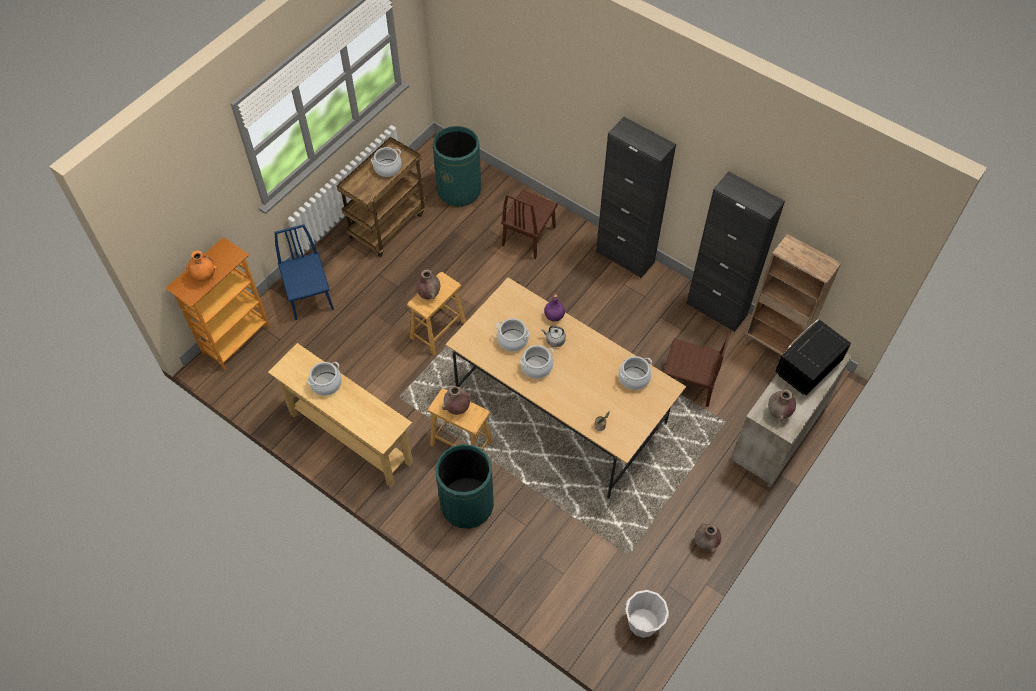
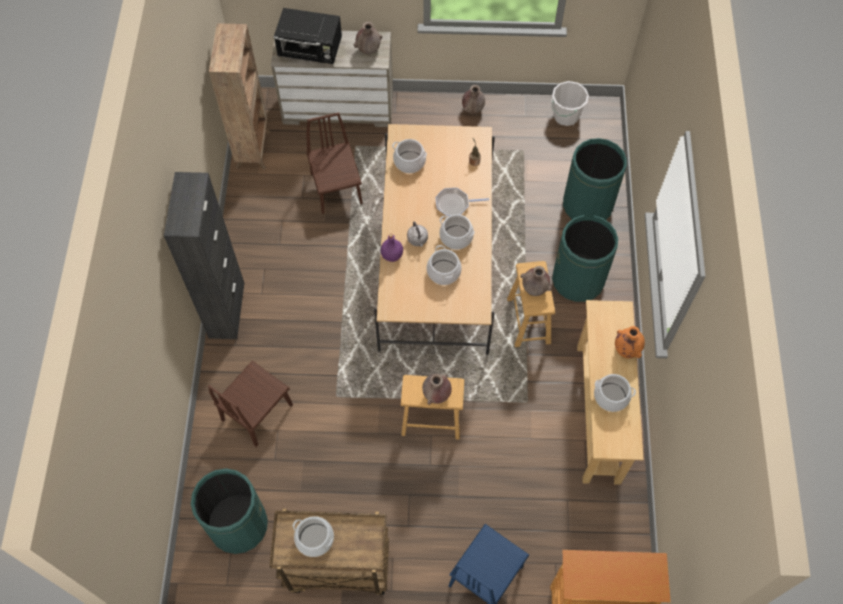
camera: 125 degrees left, 5 degrees up
orange vase [186,251,218,282] -> orange vase moved to [615,326,645,358]
brown chair [501,190,558,259] -> brown chair turned 135 degrees clockwise [208,361,293,447]
black cabinet [686,171,785,332] -> none
none -> frying pan [436,188,489,216]
none -> green trash can [563,138,627,220]

